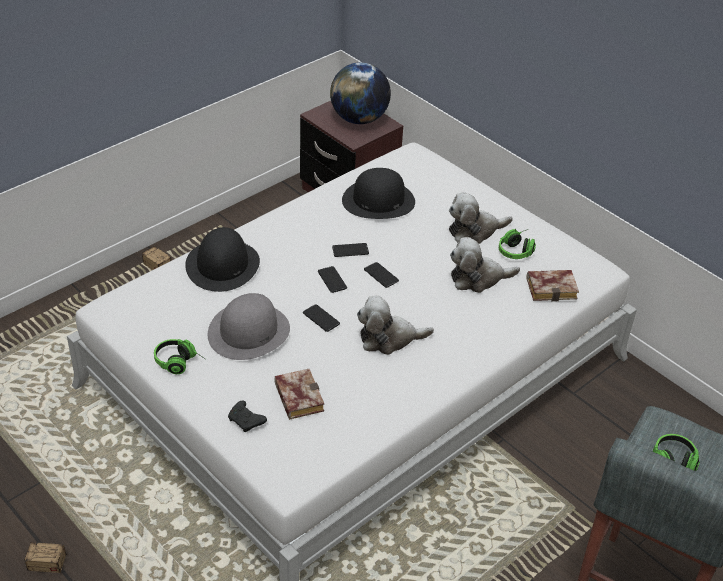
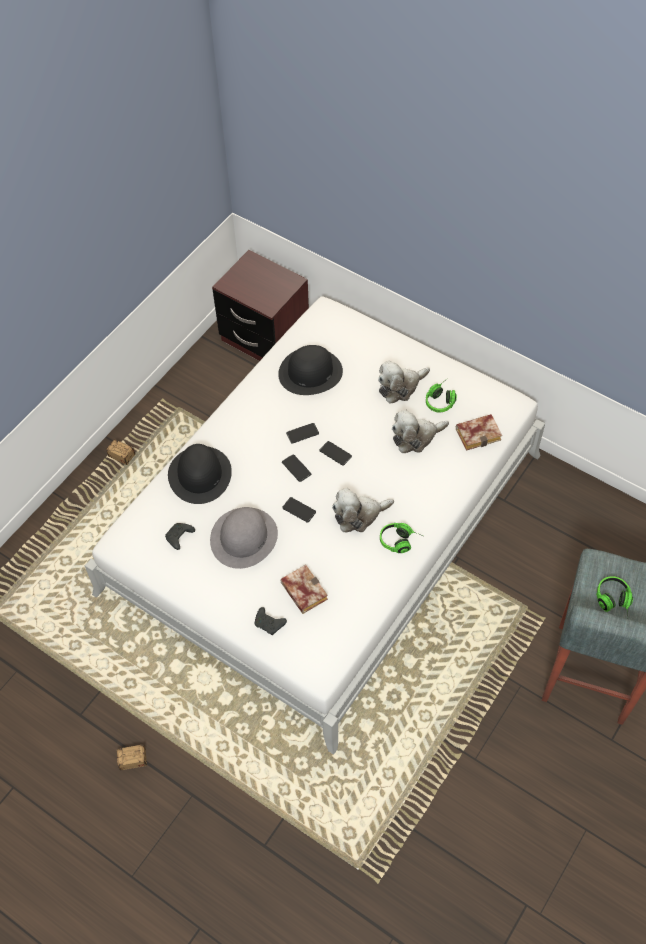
camera: 10 degrees left, 15 degrees up
headphones [154,339,205,374] -> headphones moved to [380,523,423,553]
globe [330,62,391,124] -> none
none -> black game controller [165,523,195,550]

